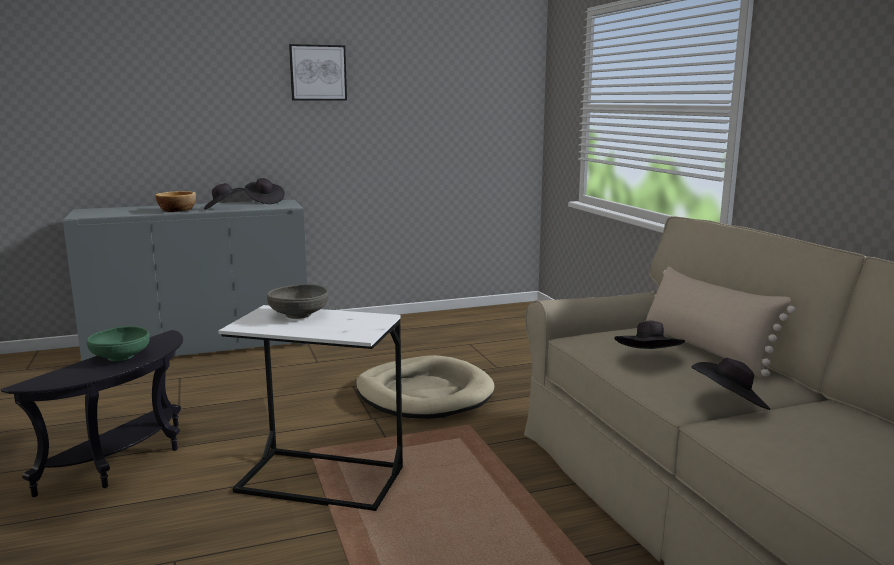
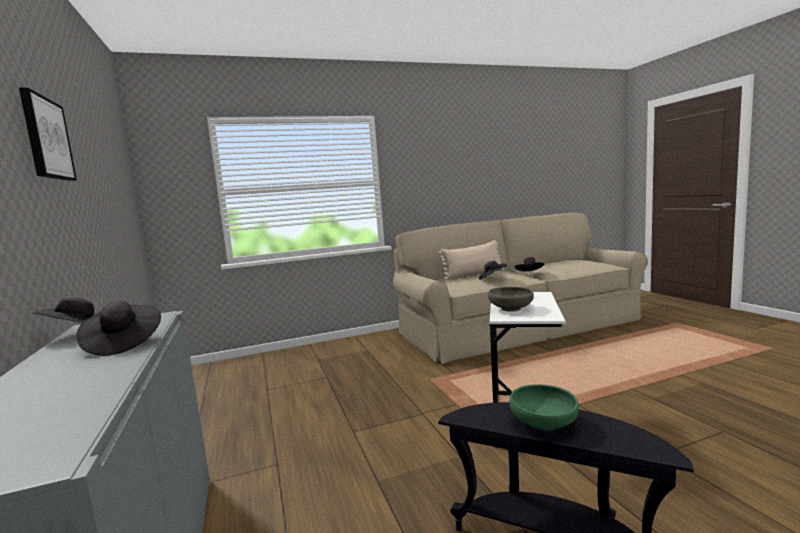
camera: 90 degrees left, 5 degrees down
bowl [155,191,196,212] -> none
beige dog bed [356,355,494,419] -> none

